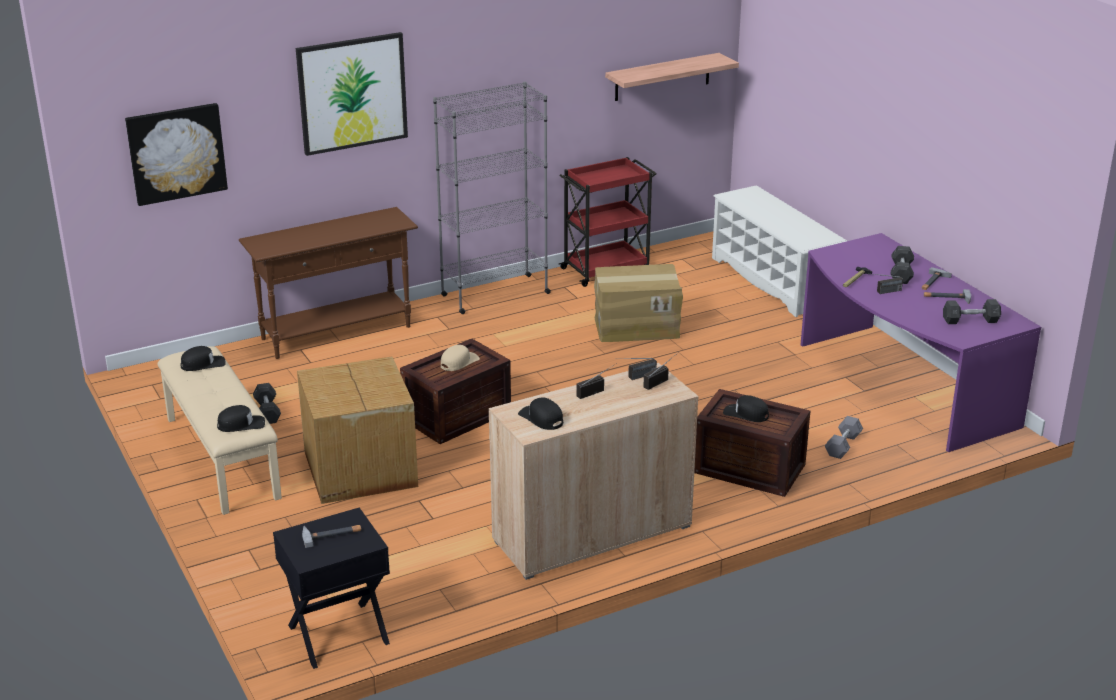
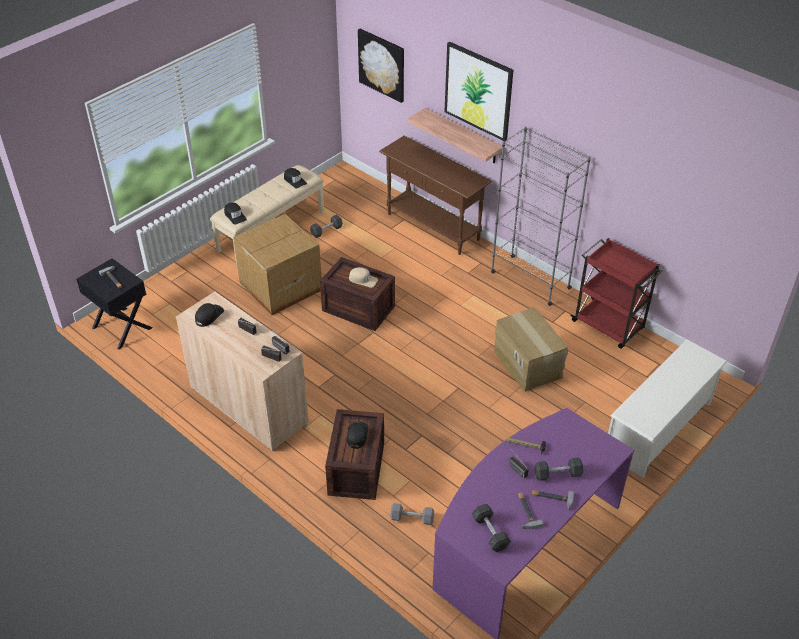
camera: 70 degrees right, 15 degrees up
shelf [605,53,739,101] -> shelf moved to [407,108,502,163]

